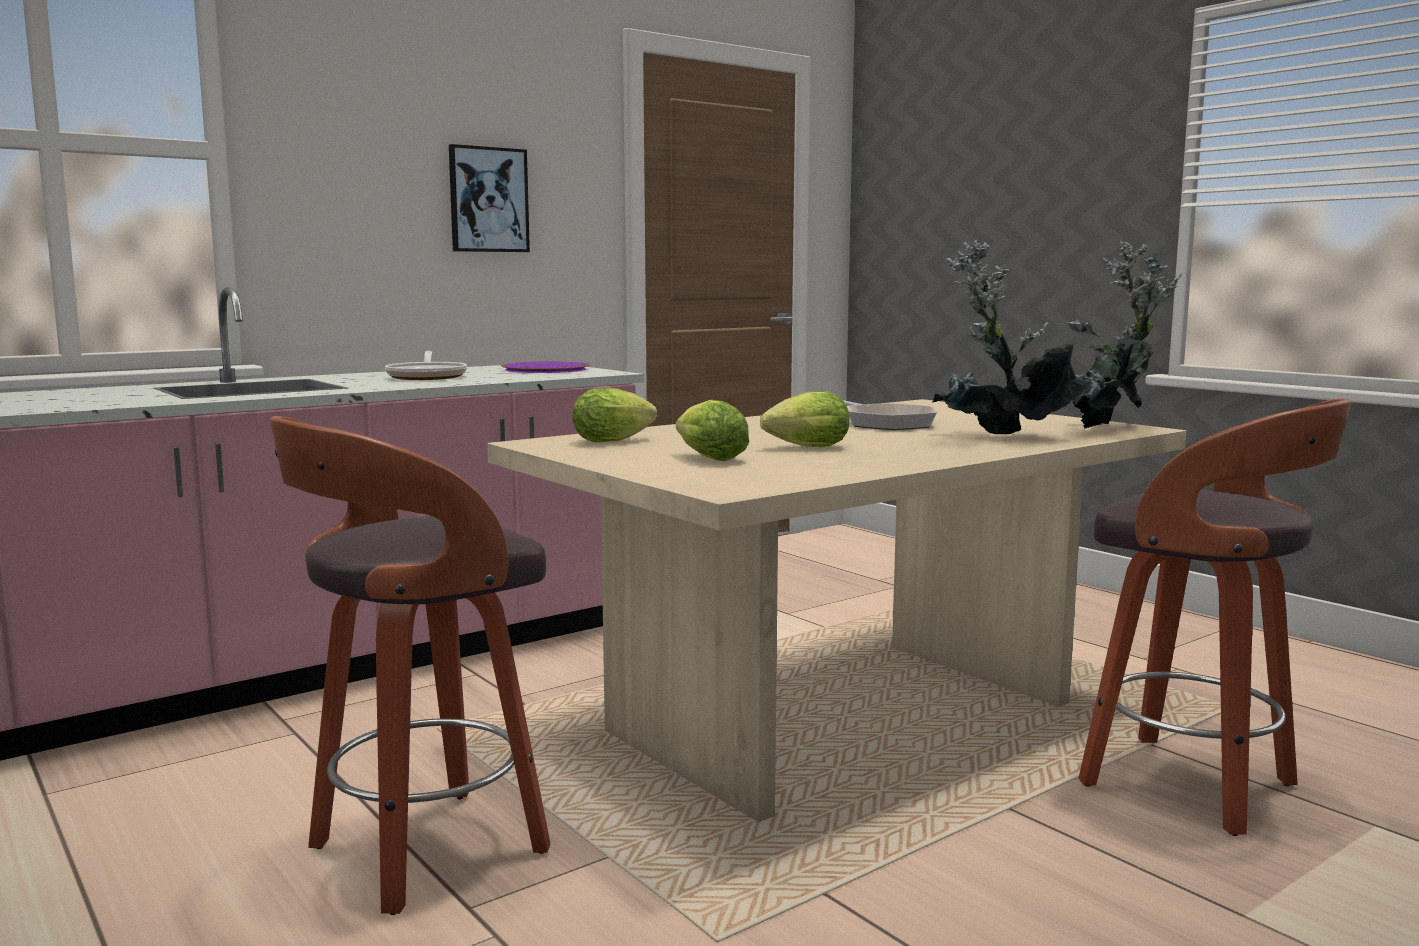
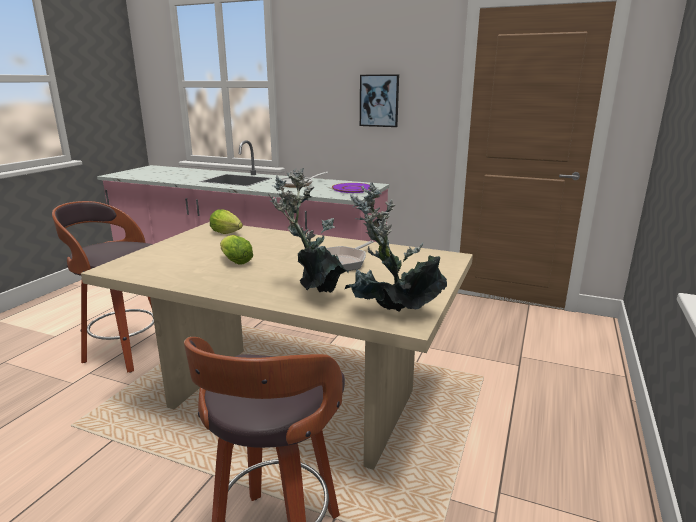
camera: 60 degrees right, 10 degrees up
lettuce [676,400,749,461] -> none

